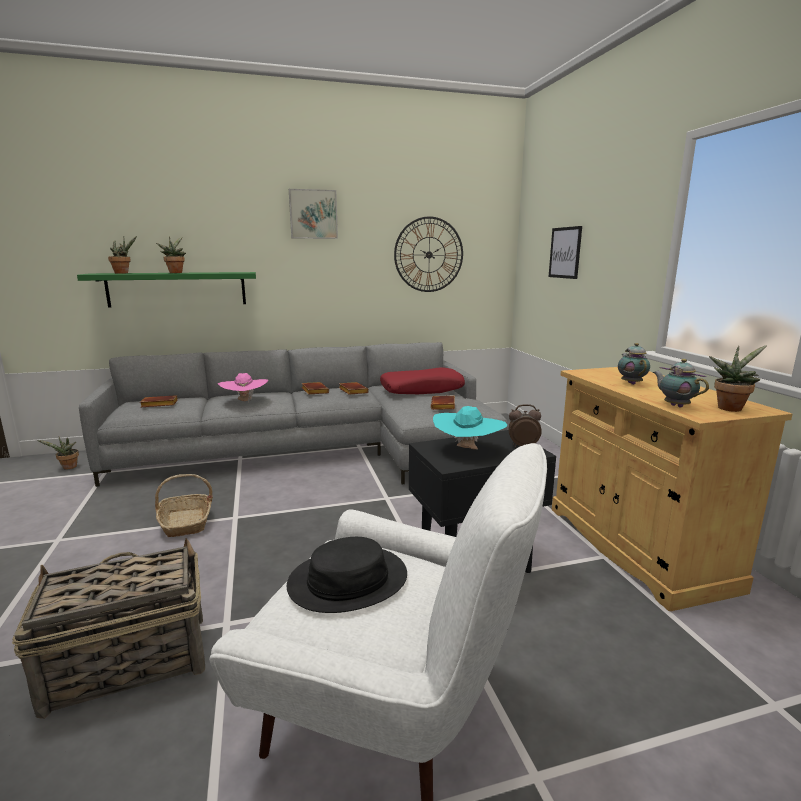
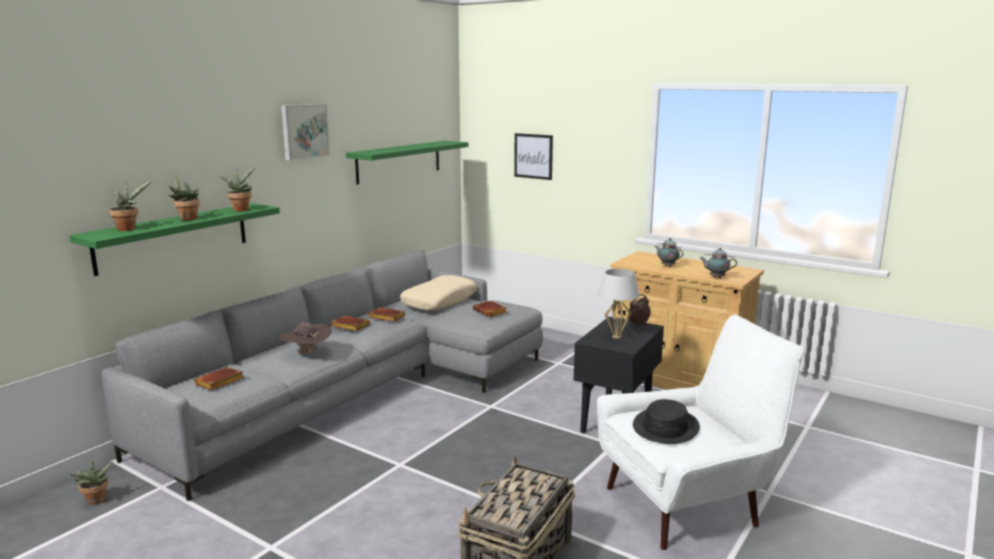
camera: 40 degrees left, 0 degrees up
basket [155,474,213,537] -> none
pink hat [218,373,269,403] -> brown hat [279,322,332,354]
red pillow [380,367,465,394] -> beige pillow [400,275,477,311]
wall clock [394,216,463,292] -> green shelf [346,141,468,184]
turquoise hat [433,406,507,450] -> white table lamp [599,269,640,339]
potted plant [709,345,767,412] -> potted plant moved to [221,166,256,212]

